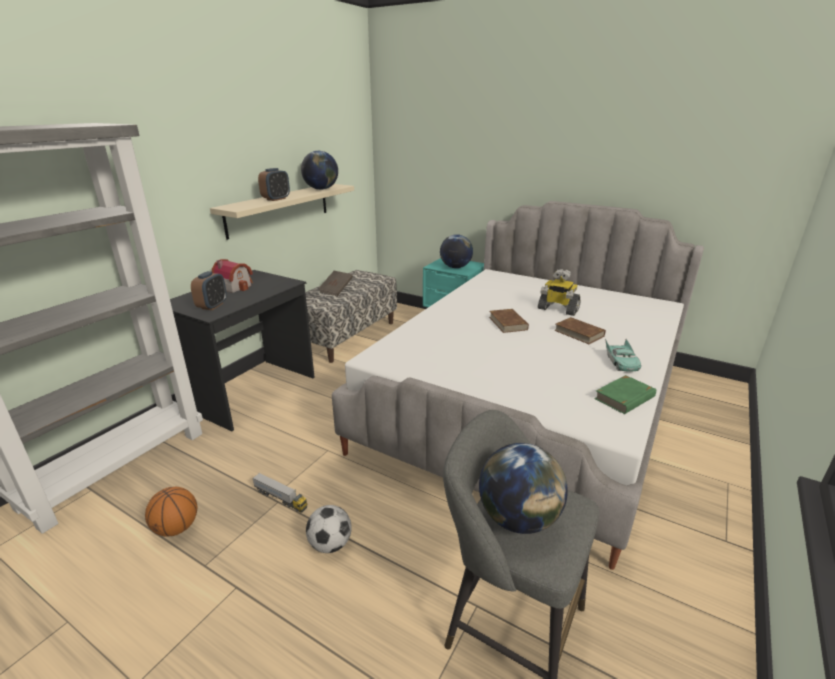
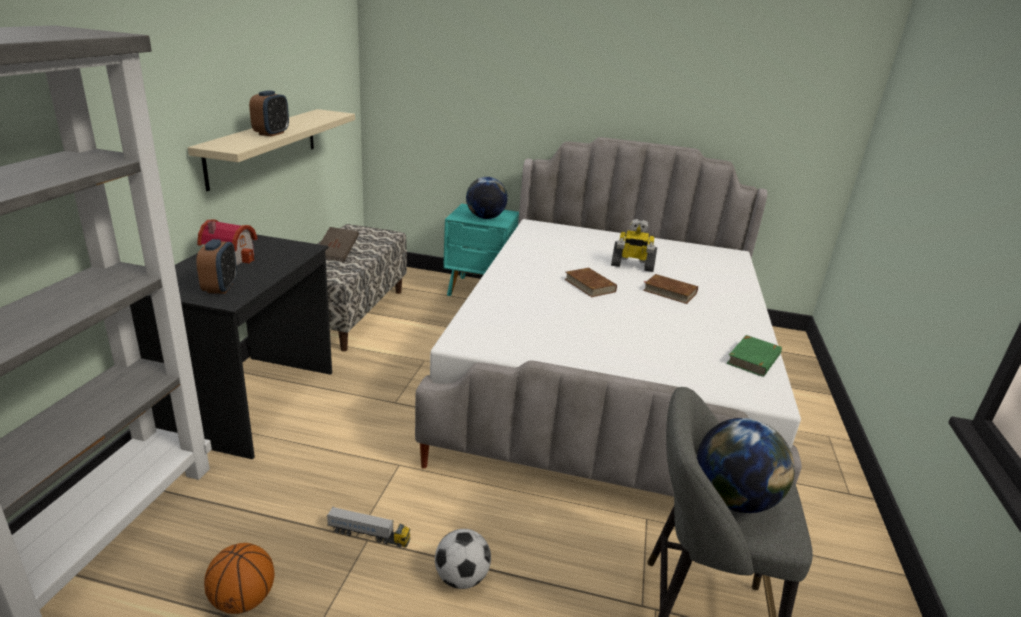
camera: 20 degrees left, 0 degrees up
globe [301,151,338,190] -> none
turquoise toy car [605,338,641,372] -> none

